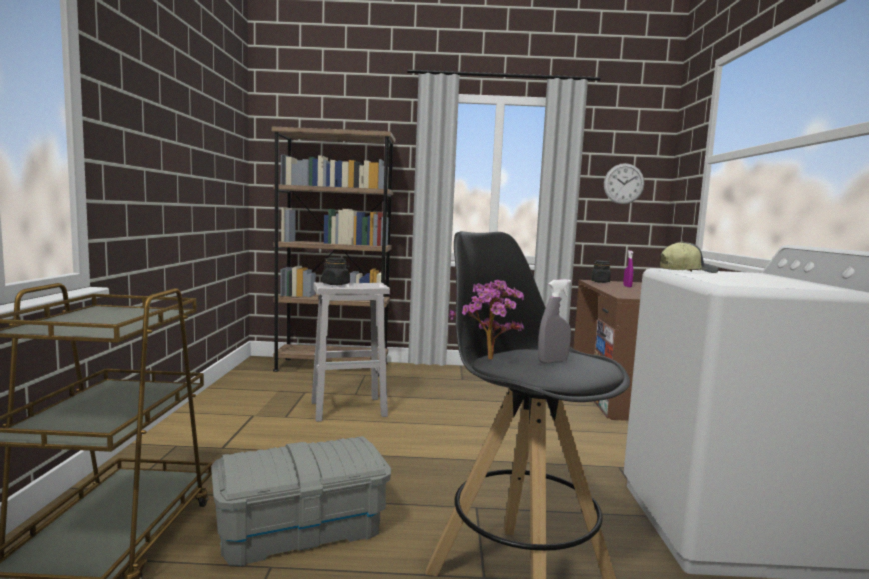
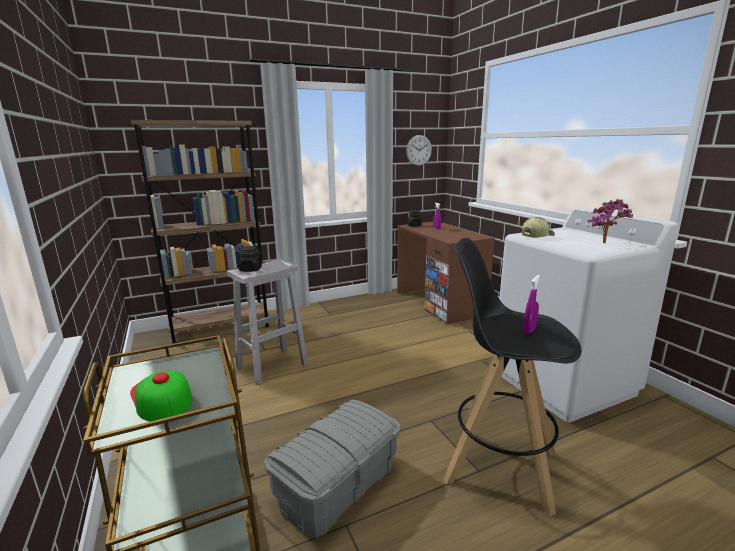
camera: 25 degrees left, 10 degrees up
potted plant [449,280,524,360] -> potted plant moved to [587,199,633,243]
grey spray bottle [538,279,571,364] -> purple spray bottle [523,275,540,334]
none -> cap [130,371,192,421]

